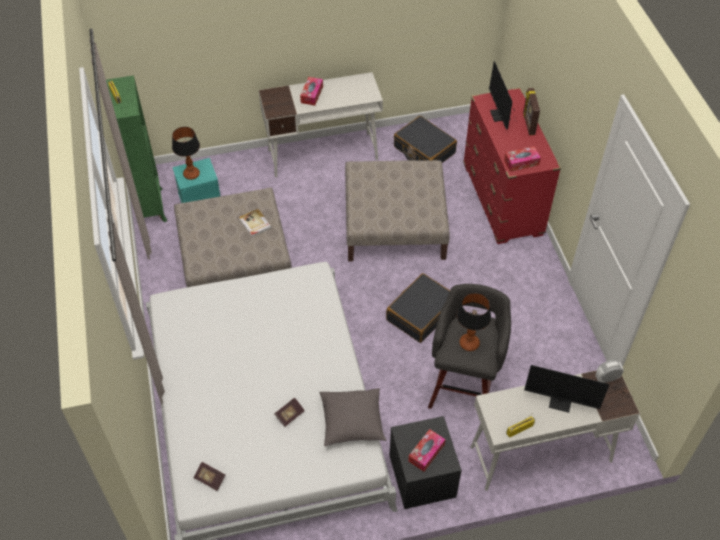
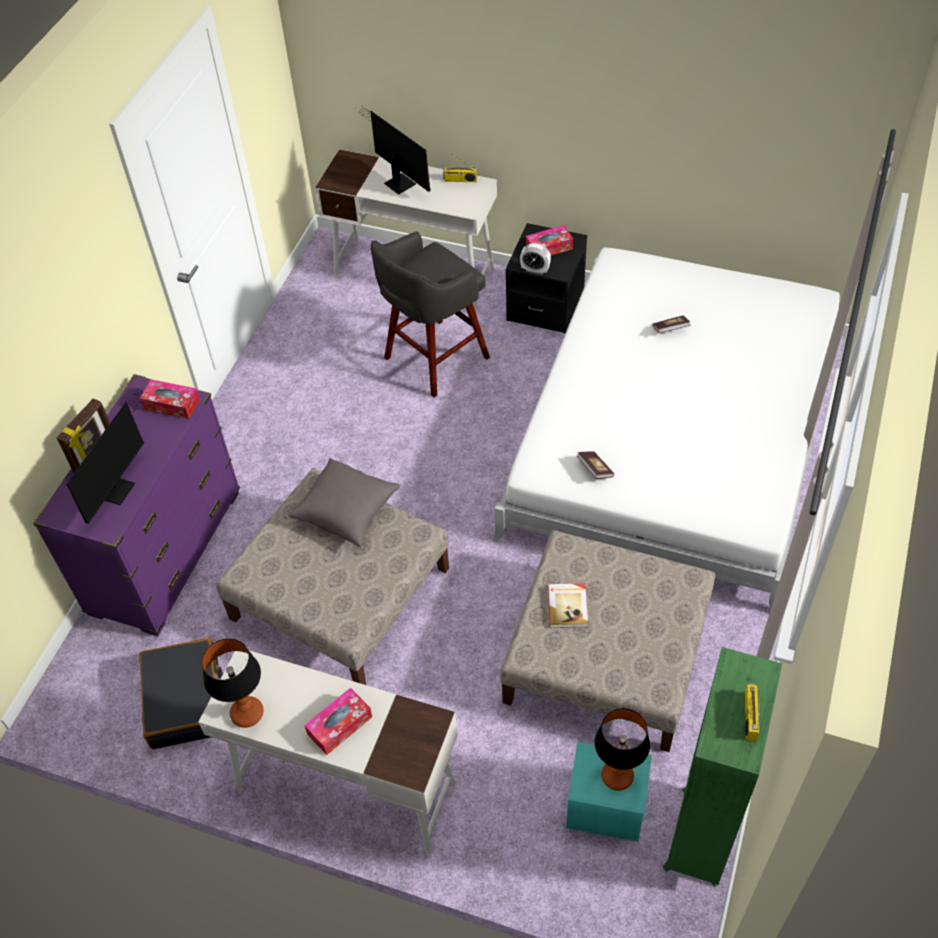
camera: 145 degrees left, 0 degrees up
book [193,462,225,491] -> book moved to [577,451,614,479]
grey pillow [319,388,386,446] -> grey pillow moved to [289,457,401,547]
black suitcase [386,273,450,343] -> none
table lamp [457,293,491,351] -> table lamp moved to [202,638,263,728]
red dresser [463,88,561,244] -> purple dresser [33,374,240,636]
alarm clock [596,360,624,383] -> alarm clock moved to [520,242,551,274]

